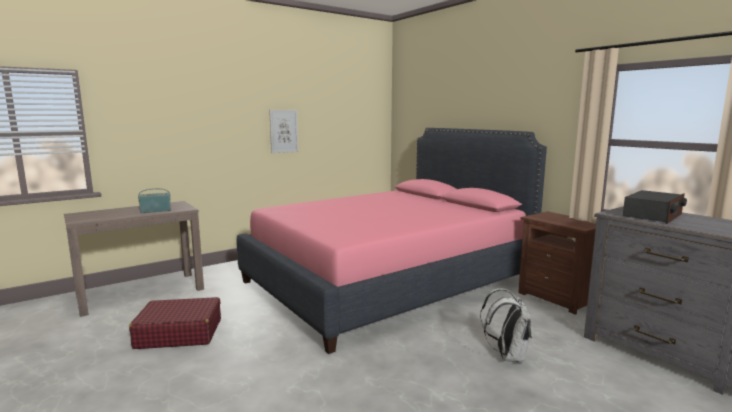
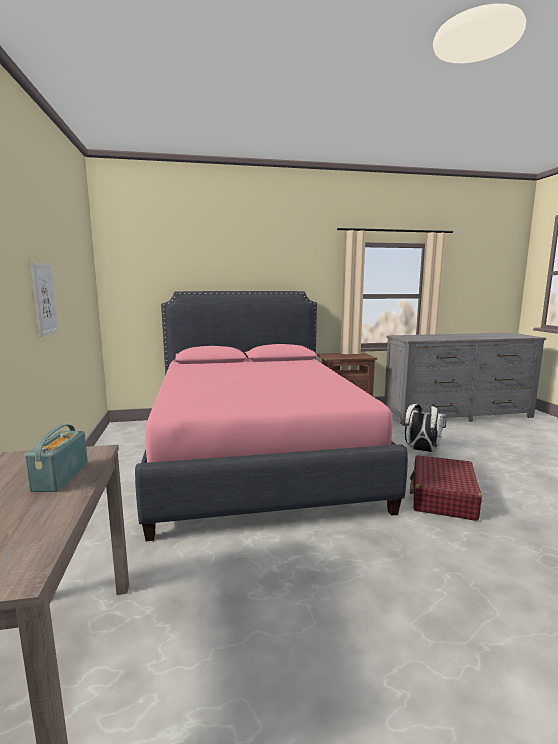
camera: 65 degrees left, 0 degrees up
red suitcase [129,297,221,349] -> red suitcase moved to [410,455,482,521]
radio [623,190,687,224] -> none

